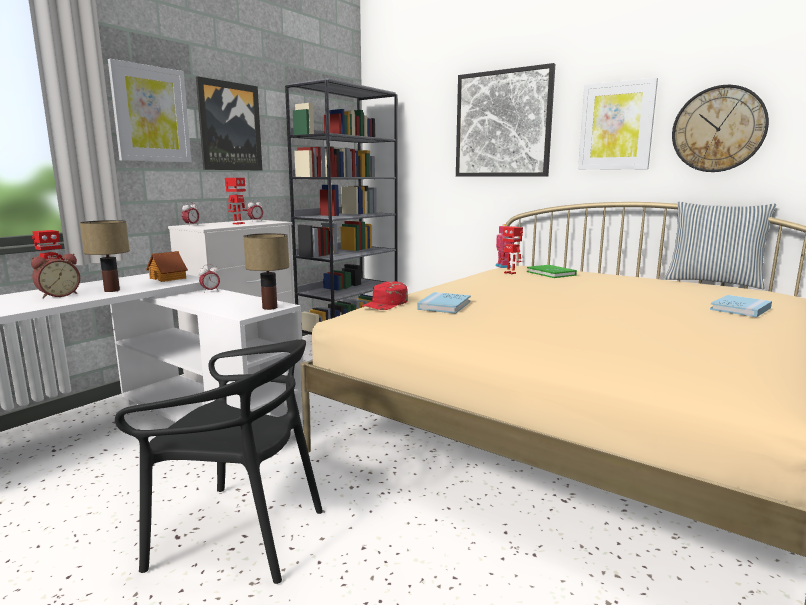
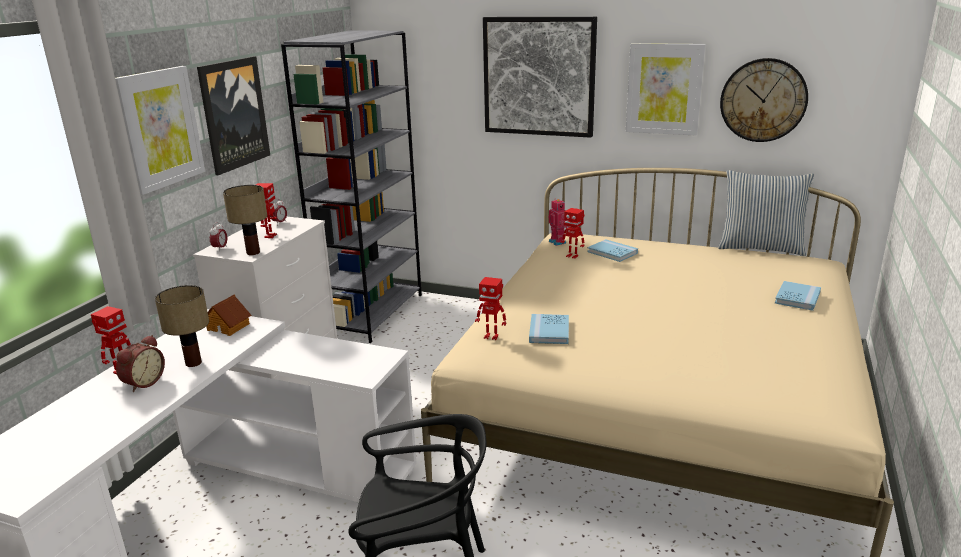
camera: 15 degrees left, 10 degrees up
alarm clock [199,264,220,293] -> none
table lamp [243,233,289,310] -> table lamp moved to [223,185,267,255]
red cap [361,281,408,310] -> toy robot [475,277,507,340]
green book [527,265,577,278] -> blue book [587,239,638,262]

